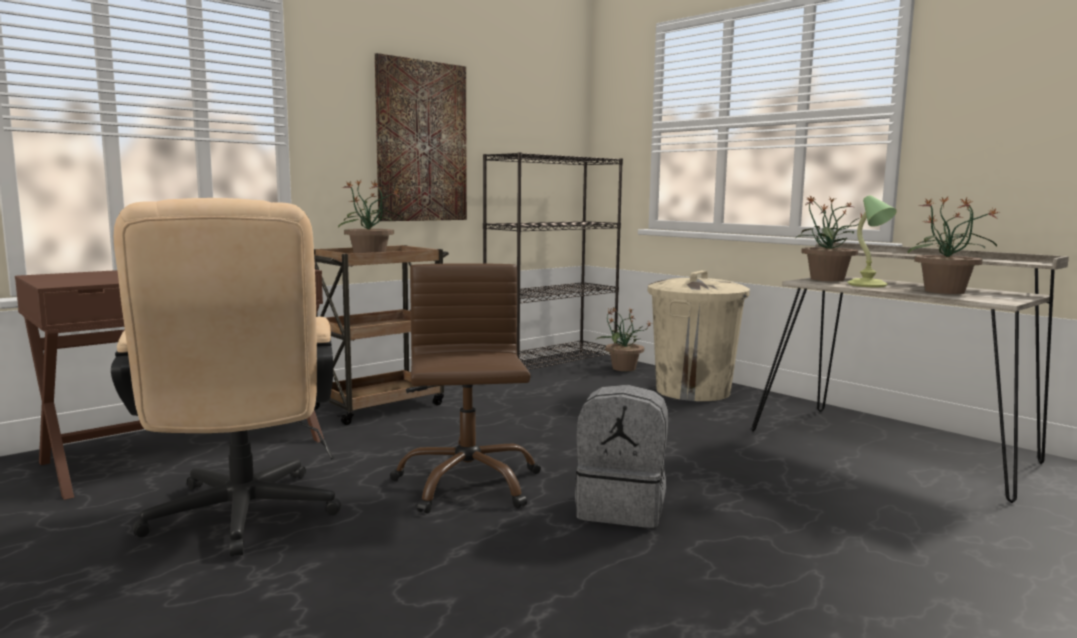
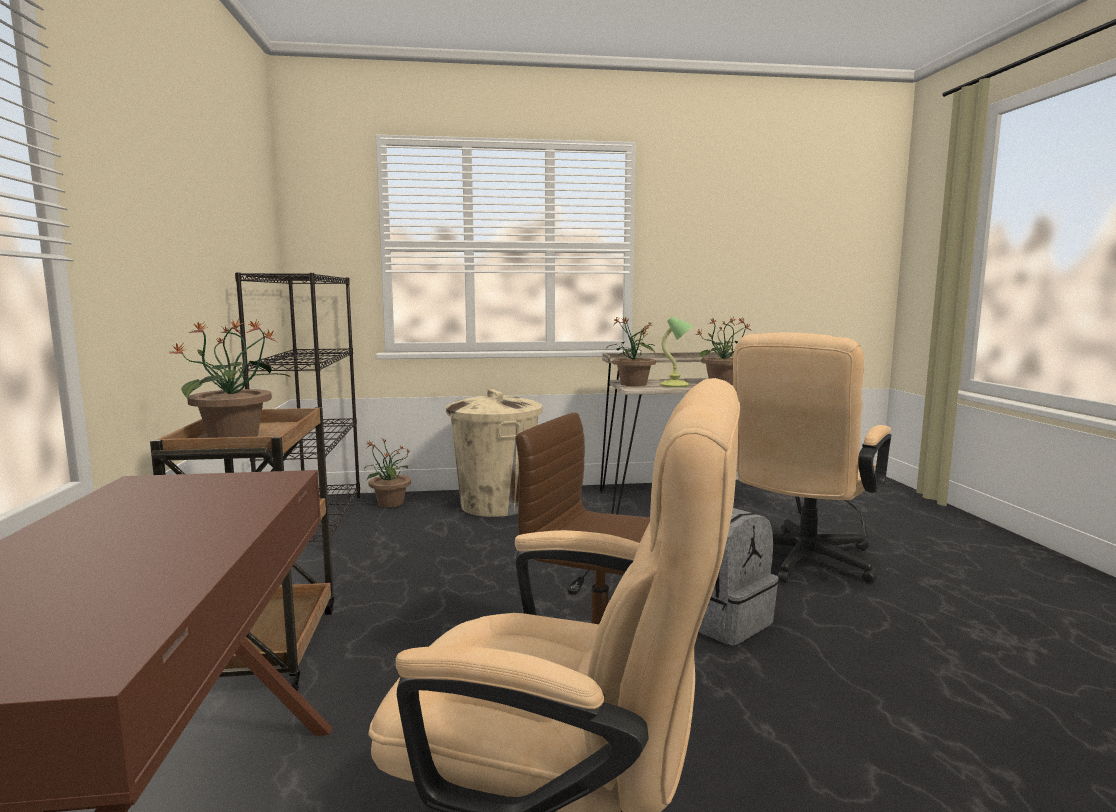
camera: 55 degrees left, 0 degrees up
picture [375,53,467,221] -> none
none -> beige office chair [733,333,891,583]

